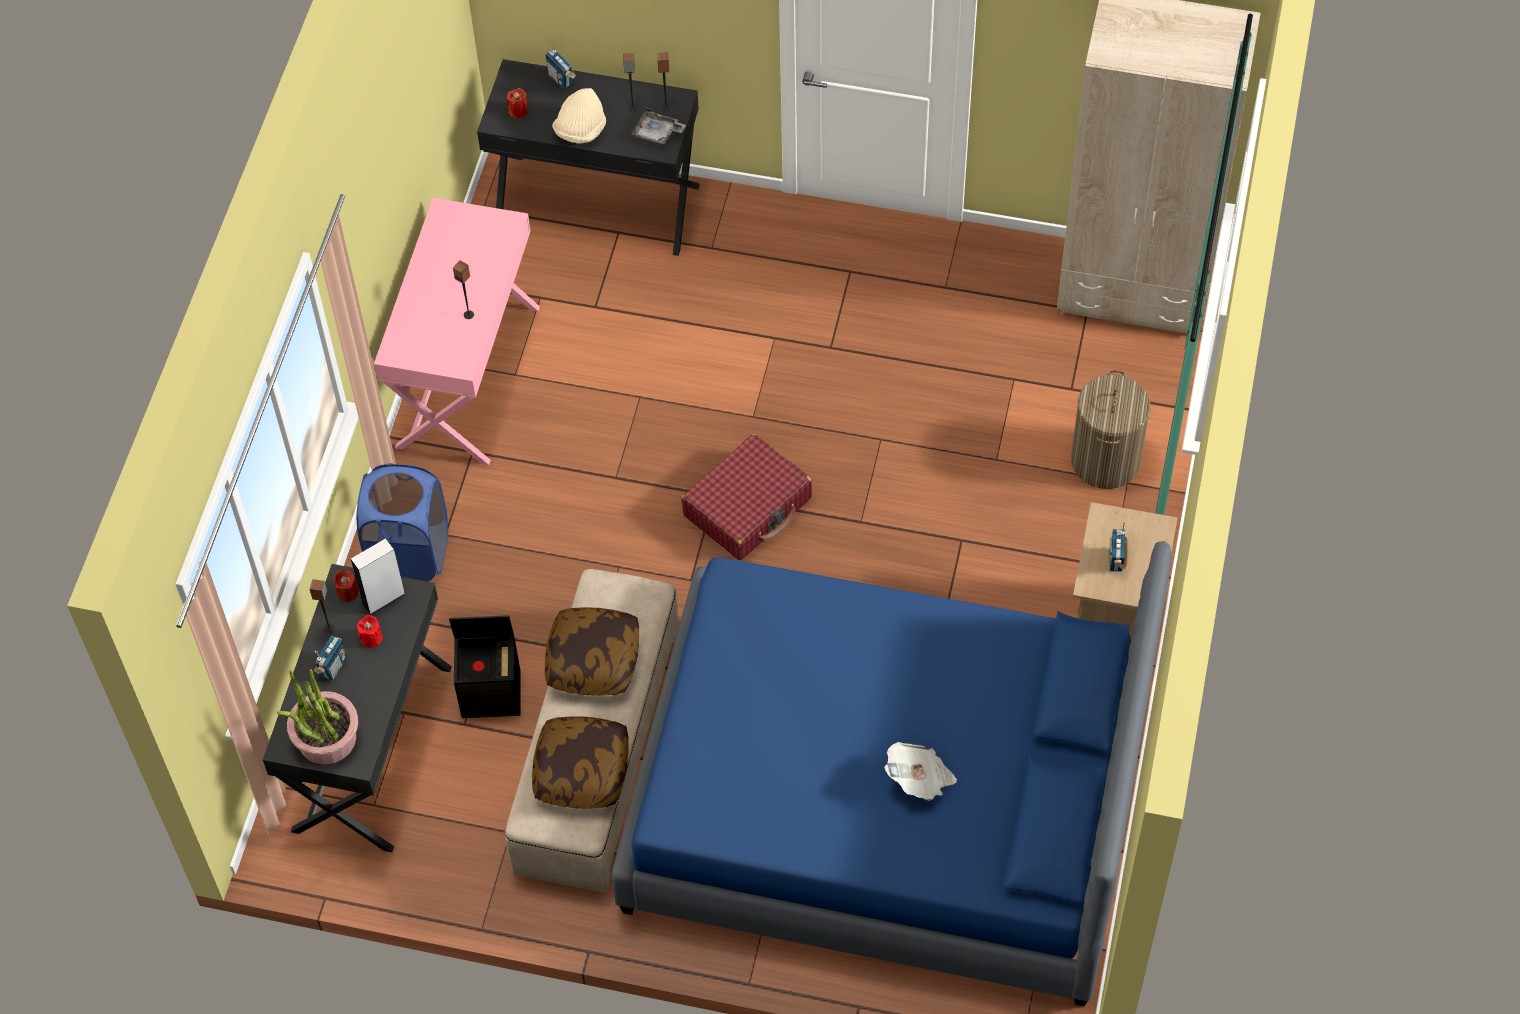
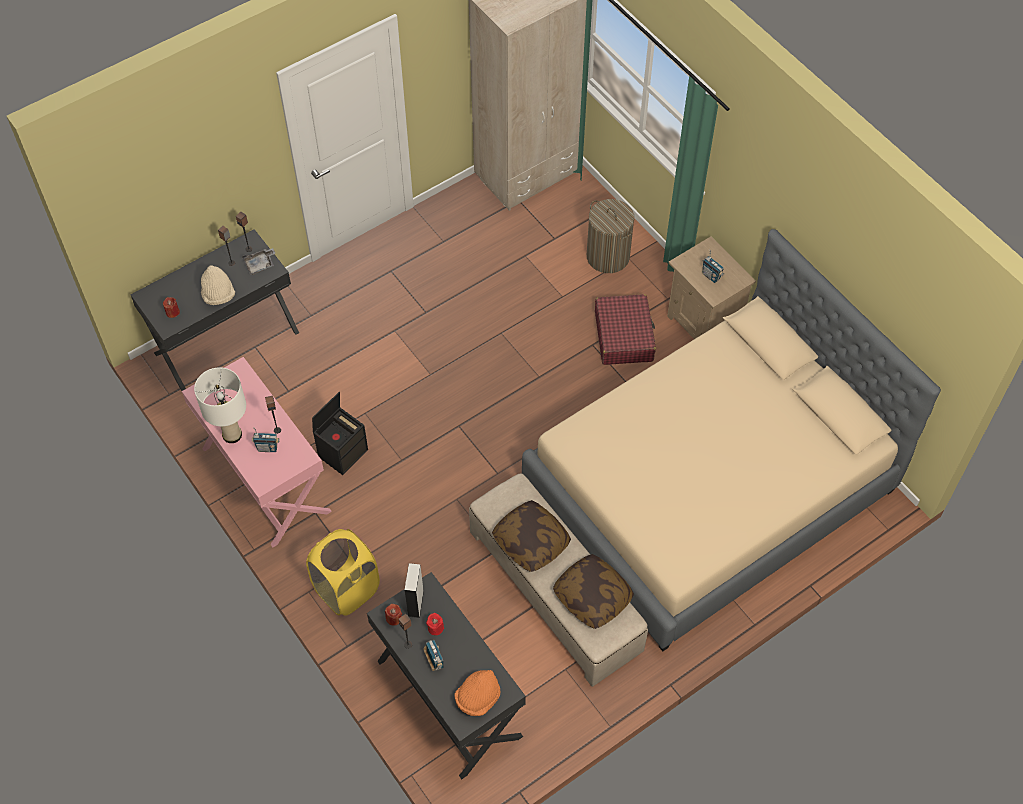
camera: 50 degrees left, 0 degrees up
potted plant [277,669,358,765] -> orange hat [454,670,501,716]
blue laundry basket [357,463,448,582] -> yellow laundry basket [306,529,380,616]
black storage box [449,615,521,718] -> black storage box moved to [312,392,368,475]
radio [545,39,576,89] -> radio moved to [252,427,279,452]
blue bed [612,541,1172,1006] -> beige bed [522,229,941,651]
red suitcase [681,434,812,560] -> red suitcase moved to [595,294,656,365]
newspaper [884,742,957,801] -> none
none -> white table lamp [194,367,246,443]

